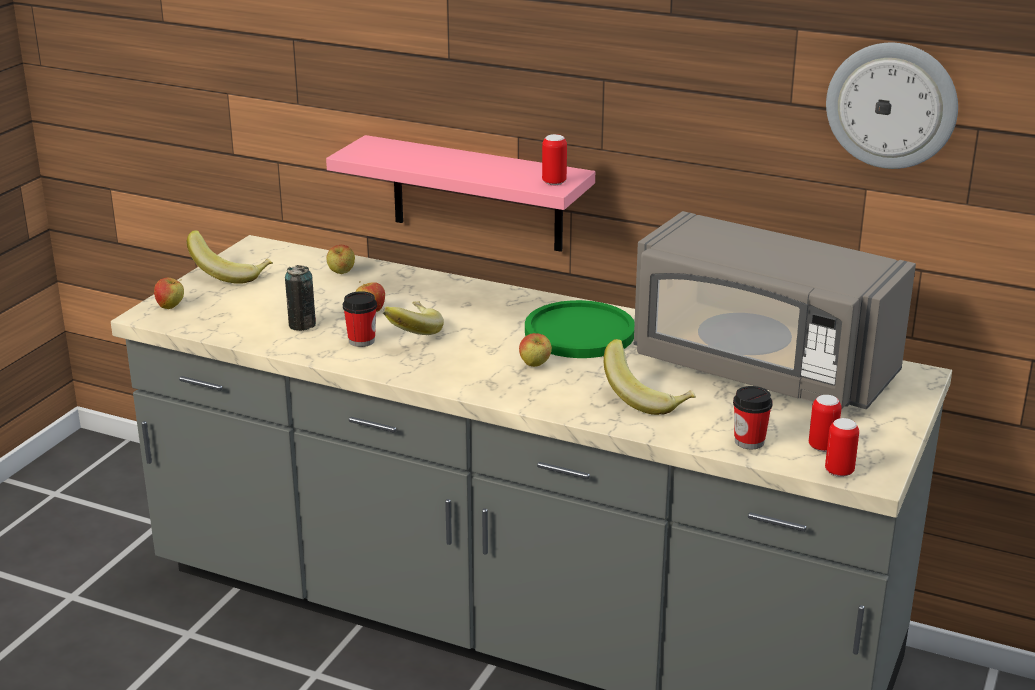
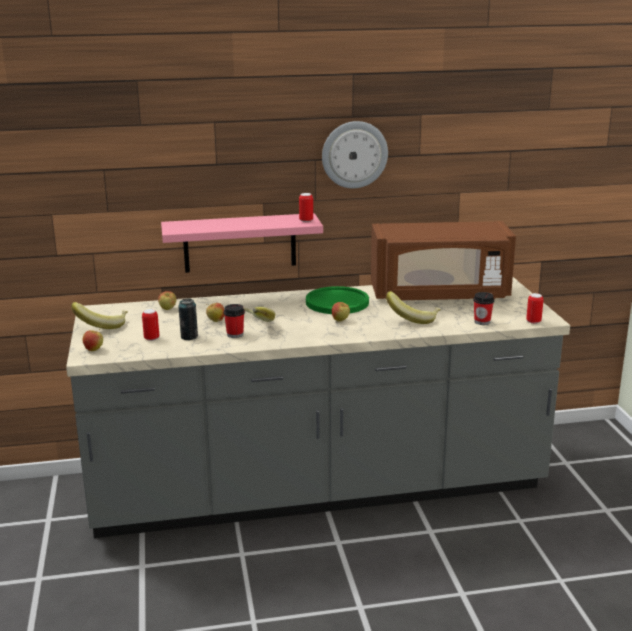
camera: 35 degrees left, 5 degrees down
grey microwave [634,211,916,409] -> brown microwave [371,221,516,300]
can [809,395,842,452] -> can moved to [142,309,159,341]
wall clock [826,43,958,169] -> wall clock moved to [322,121,388,188]

